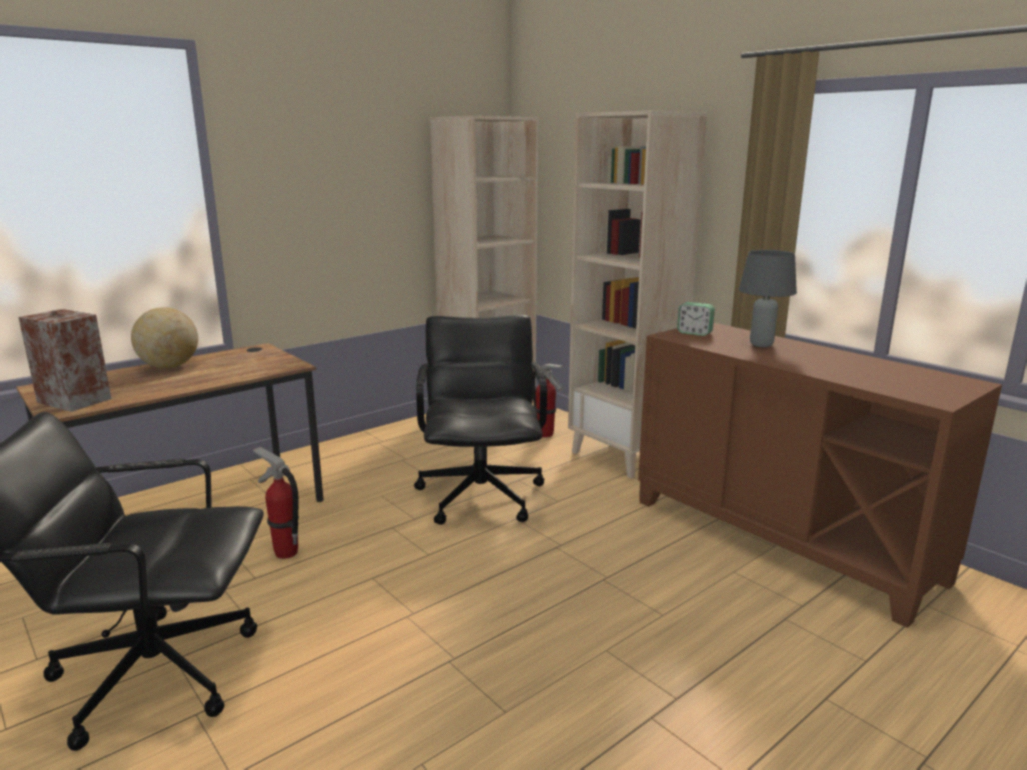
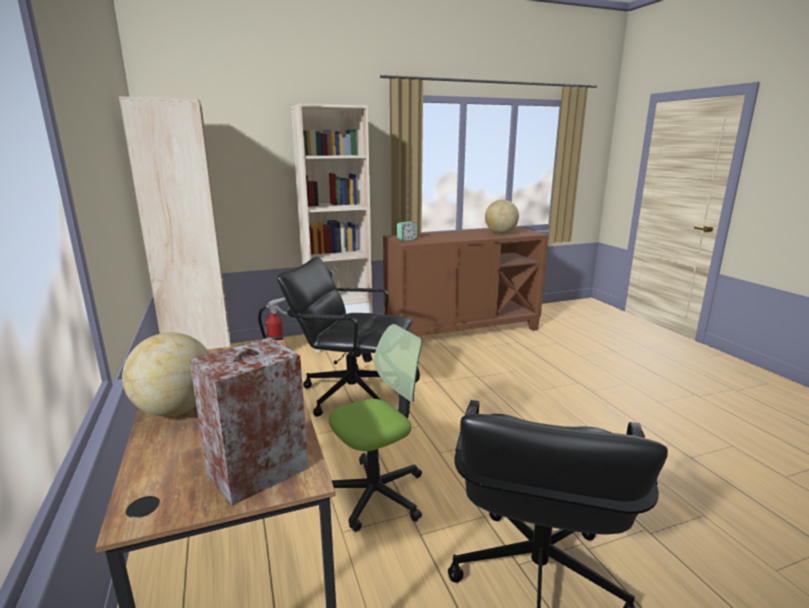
camera: 70 degrees left, 0 degrees up
fire extinguisher [253,447,299,559] -> office chair [329,324,422,532]
grey table lamp [739,250,797,347] -> none
none -> globe [485,200,519,234]

